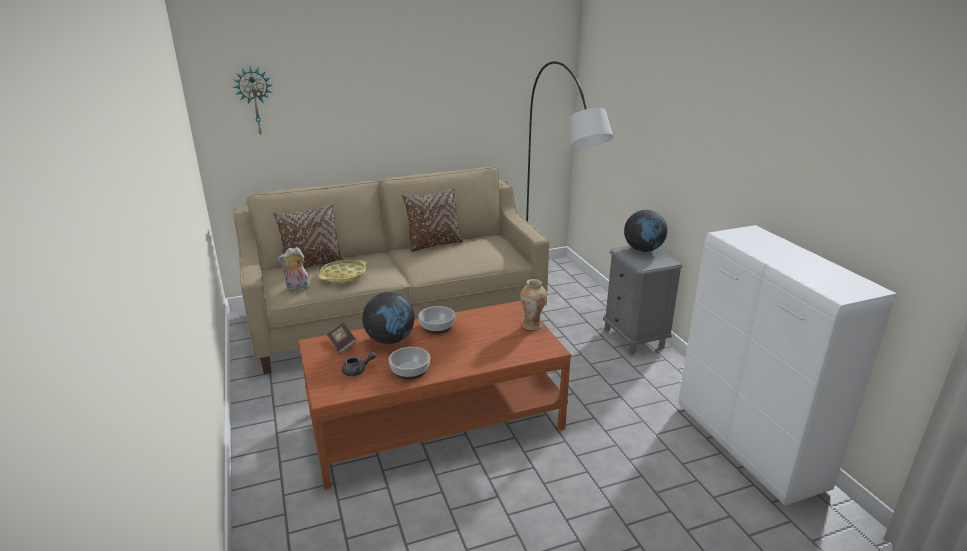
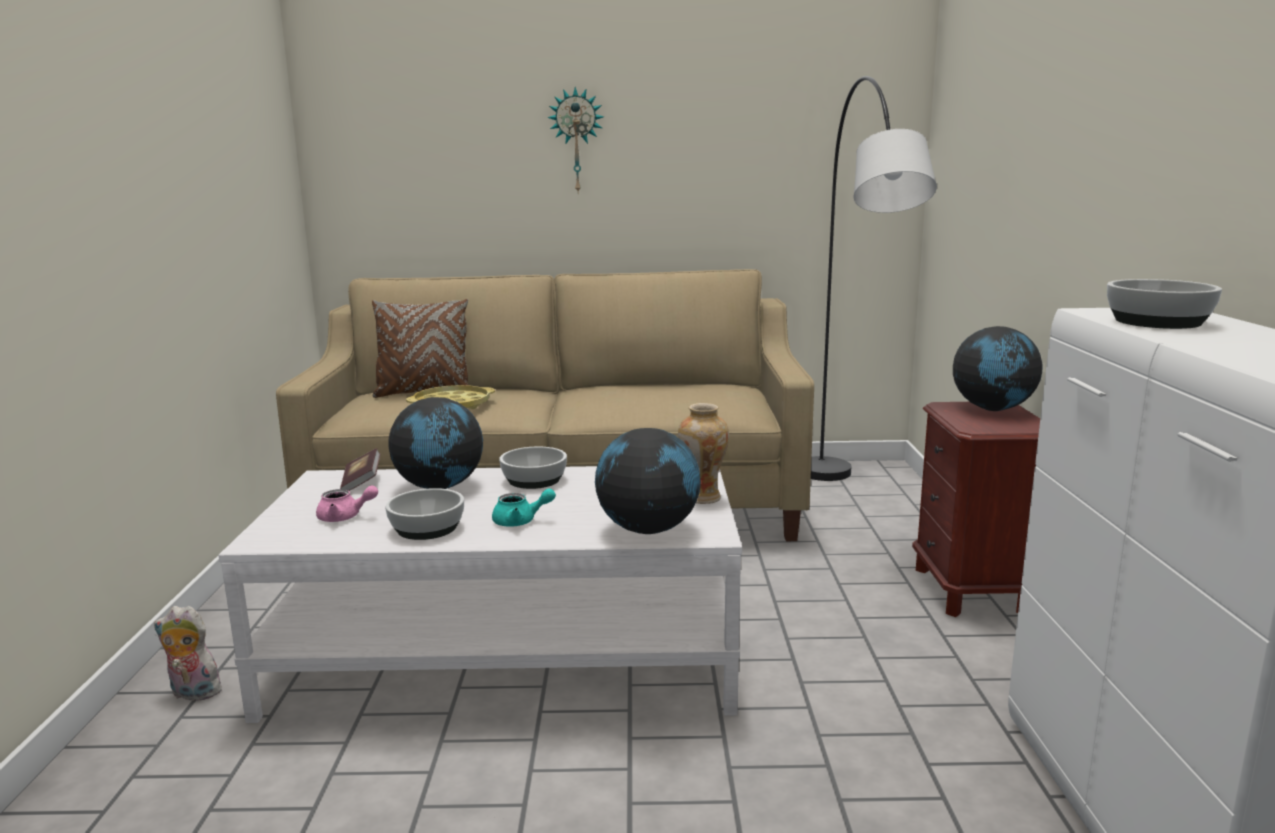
camera: 20 degrees right, 10 degrees down
wall clock [233,66,273,135] -> wall clock moved to [547,87,604,192]
plush toy [278,247,310,291] -> plush toy moved to [154,606,224,701]
brown coffee table [298,301,571,490] -> white coffee table [218,466,742,723]
grey teapot [342,352,376,376] -> pink teapot [316,485,378,522]
brown pillow [402,188,463,253] -> none
grey nightstand [603,246,683,355] -> brown nightstand [912,402,1040,617]
none -> turquoise teapot [492,488,556,527]
none -> globe [595,428,701,534]
none -> bowl [1107,279,1222,329]

